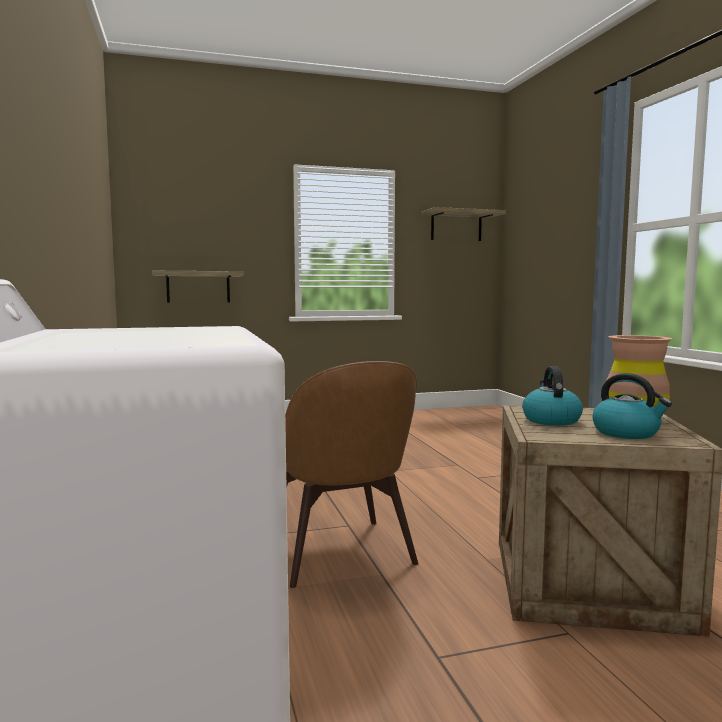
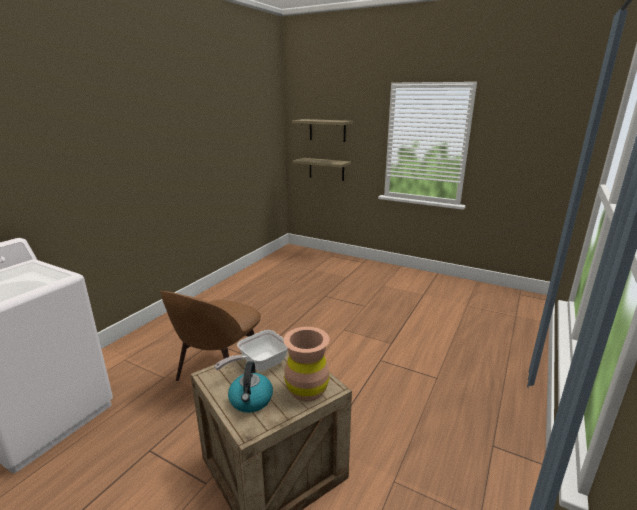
camera: 45 degrees right, 15 degrees up
shelf [422,207,506,241] -> shelf moved to [292,119,353,142]
kettle [522,366,583,426] -> frying pan [214,330,288,371]

